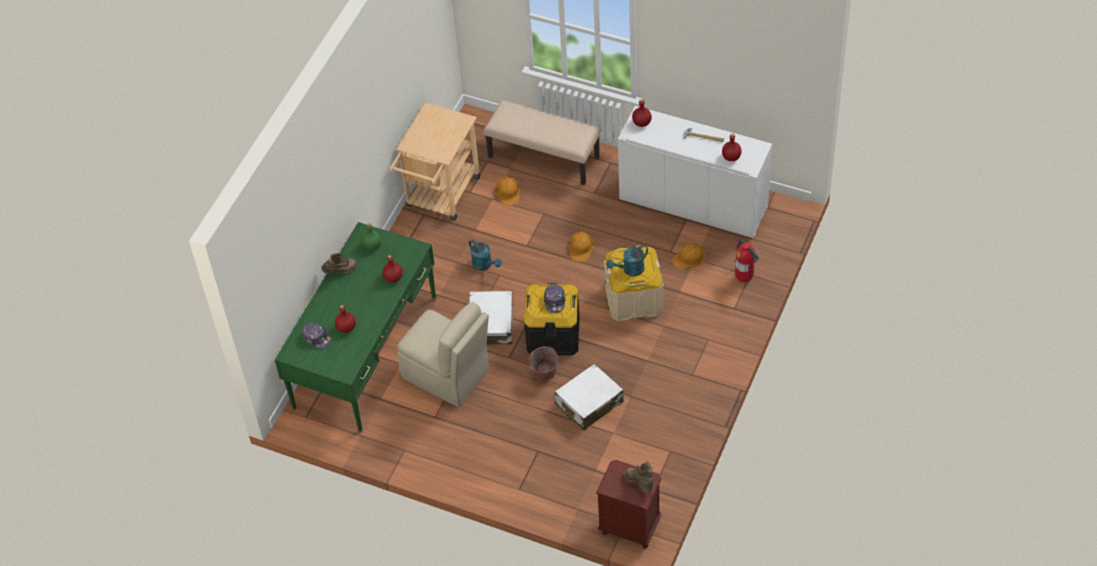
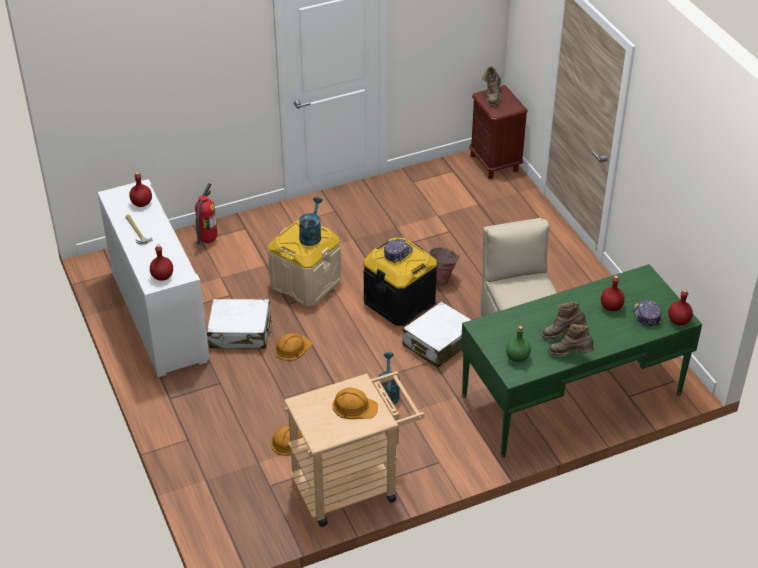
camera: 140 degrees left, 10 degrees down
red bottle [382,255,403,283] -> red bottle moved to [668,289,693,325]
beige bench [484,100,601,185] -> none
white suitcase [555,364,624,430] -> white suitcase moved to [207,299,272,349]
turquoise watering can [606,245,648,276] -> turquoise watering can turned 90 degrees counterclockwise [299,197,323,246]
orange hard hat [672,243,705,270] -> orange hard hat moved to [332,387,378,419]
none -> brown boot [542,302,587,339]

